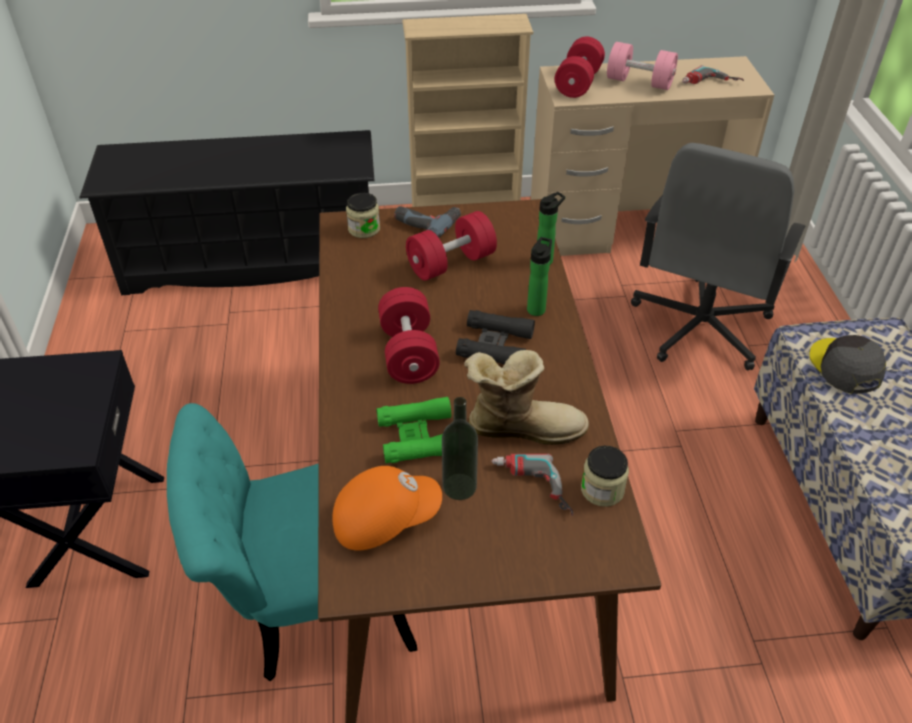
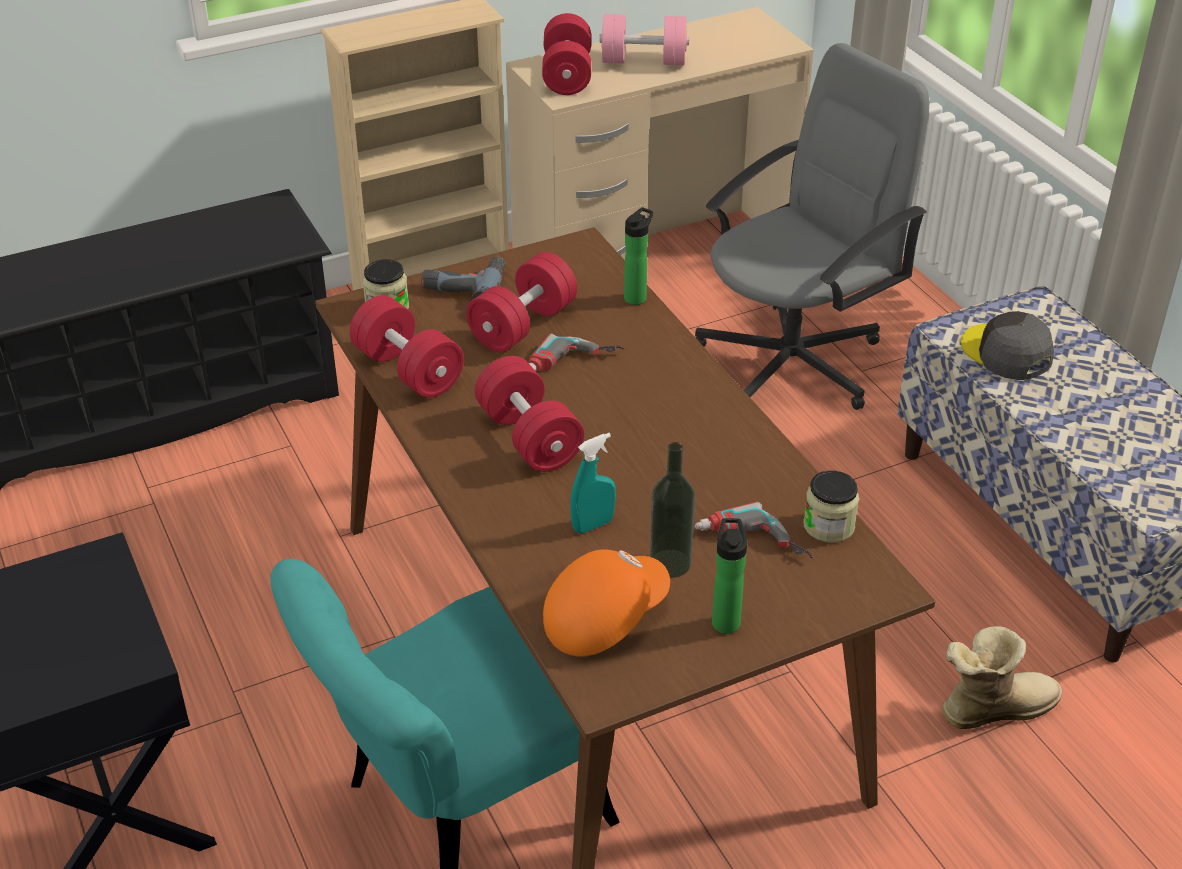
camera: 20 degrees left, 5 degrees down
green binoculars [377,397,451,463] -> turquoise spray bottle [570,433,616,533]
black binoculars [456,310,535,364] -> none
boot [464,350,589,445] -> boot moved to [942,626,1062,729]
bottle [527,237,552,316] -> bottle moved to [712,518,747,634]
grey office chair [631,143,806,371] -> grey office chair turned 135 degrees counterclockwise [695,43,929,410]
power drill [682,65,744,84] -> power drill moved to [528,333,625,371]
none -> red dumbbell [350,295,464,398]

